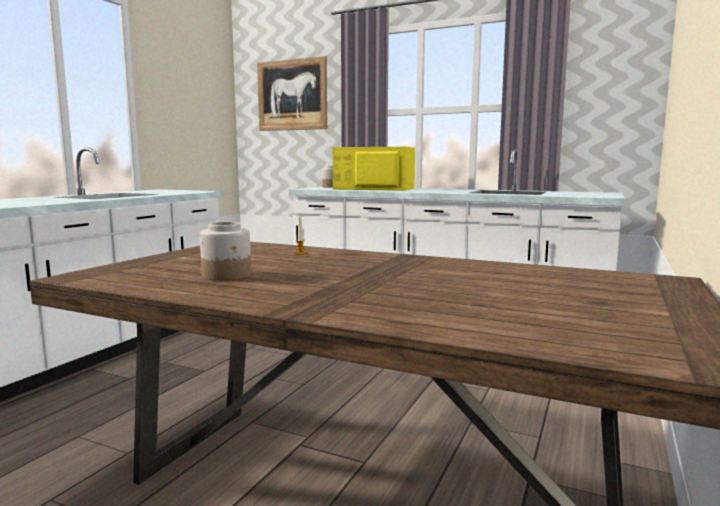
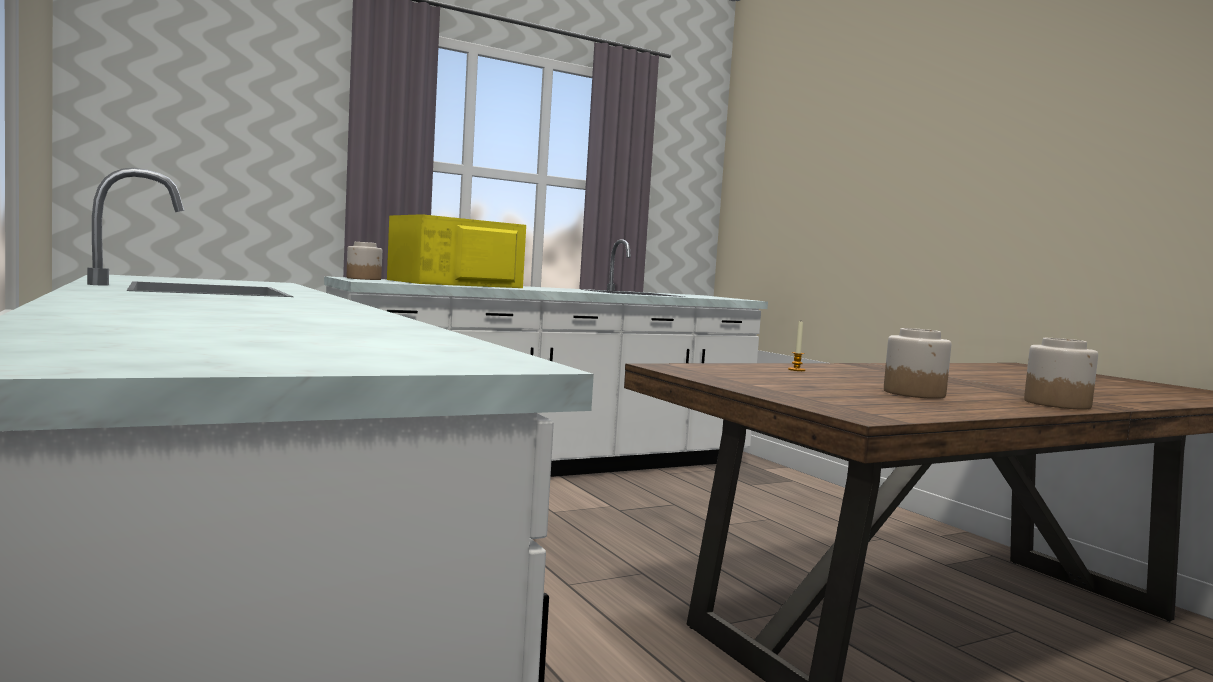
camera: 55 degrees left, 5 degrees down
picture [257,56,327,131] -> none
none -> jar [1024,338,1098,410]

